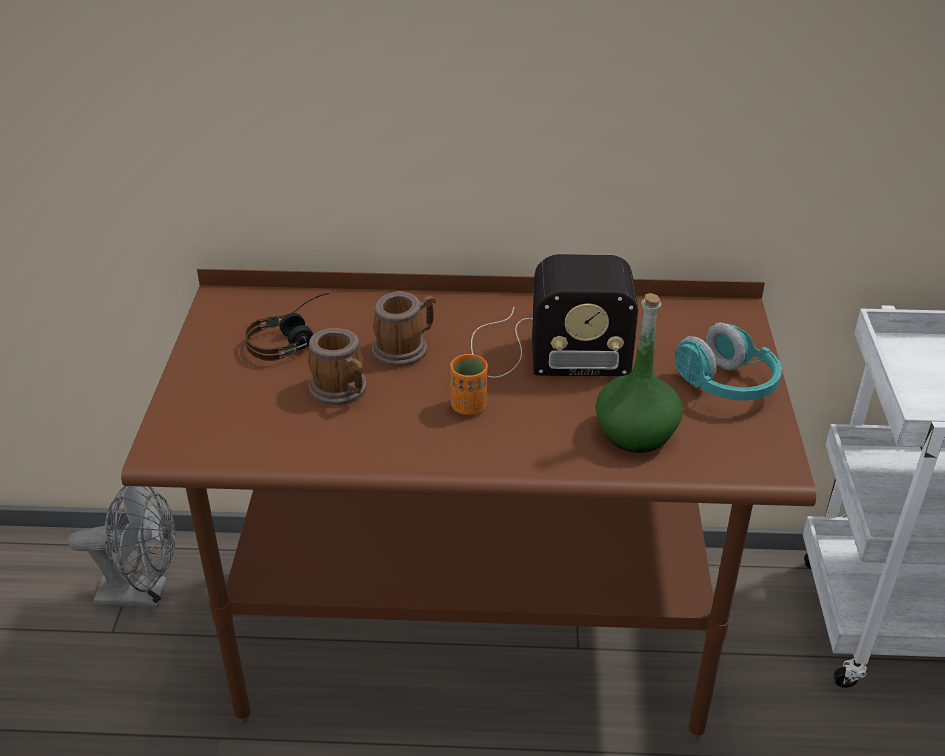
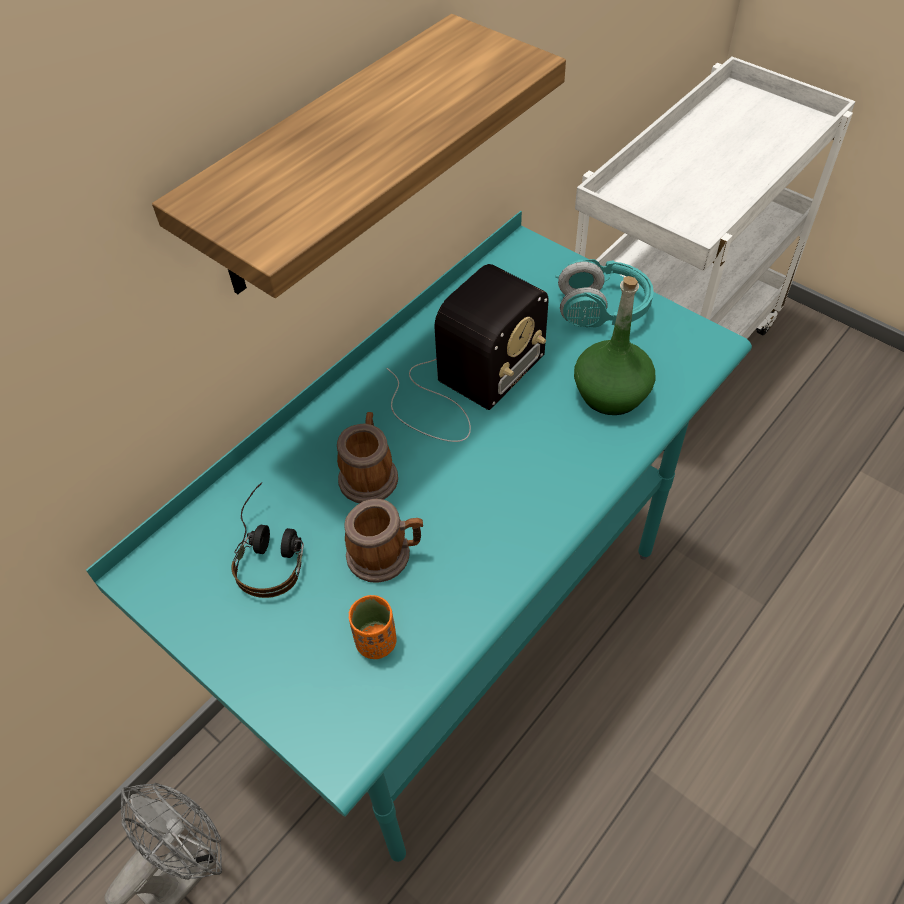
camera: 50 degrees left, 15 degrees up
brown desk [121,269,816,740] -> turquoise desk [86,211,752,862]
orange cup [450,354,488,415] -> orange cup moved to [349,595,397,659]
none -> shelf [152,14,566,298]

